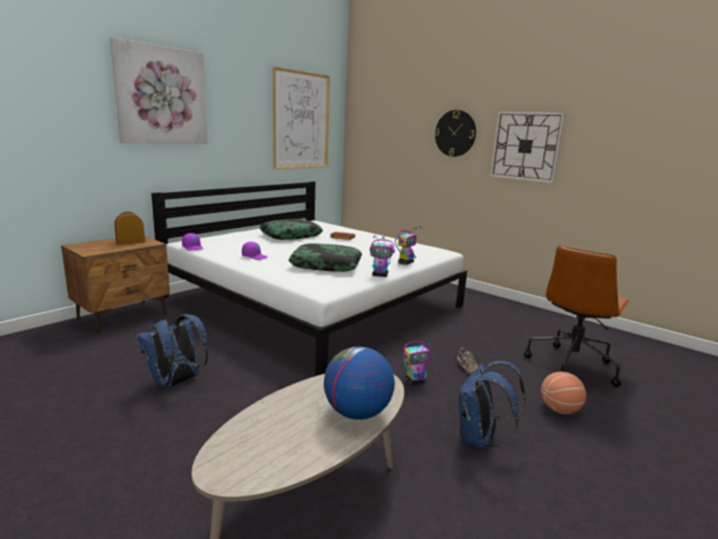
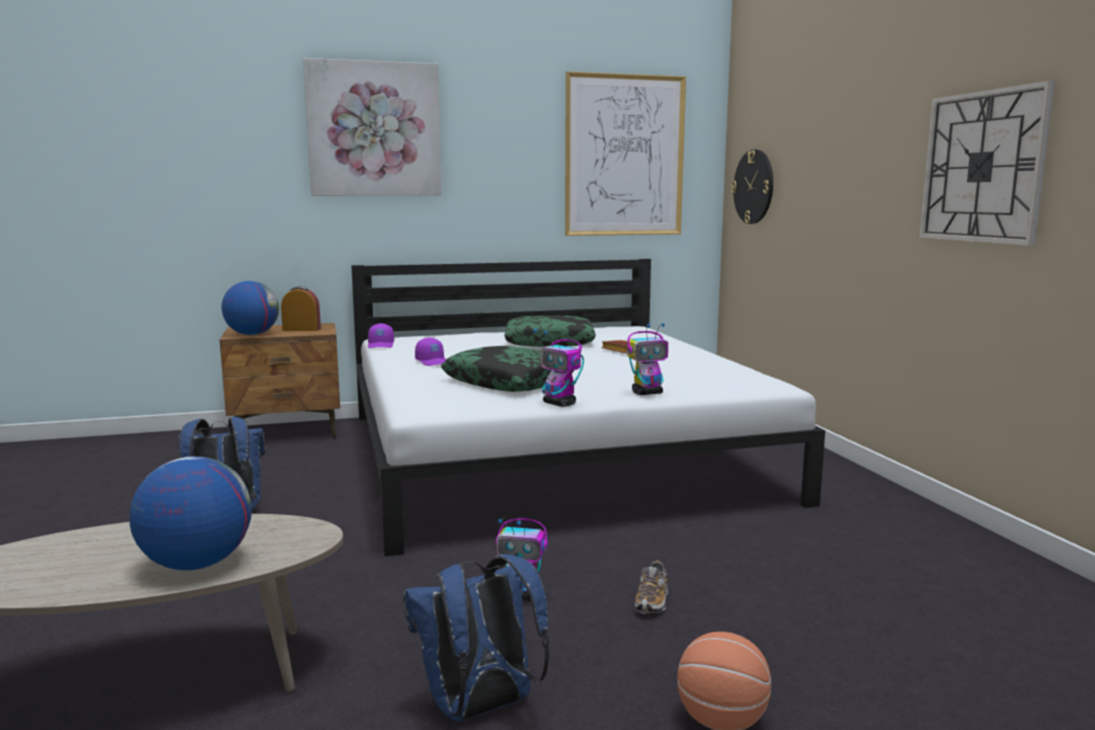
camera: 35 degrees right, 5 degrees down
wall clock [434,110,476,157] -> wall clock moved to [731,149,773,224]
brown office chair [524,246,630,387] -> none
none -> globe [222,281,279,335]

